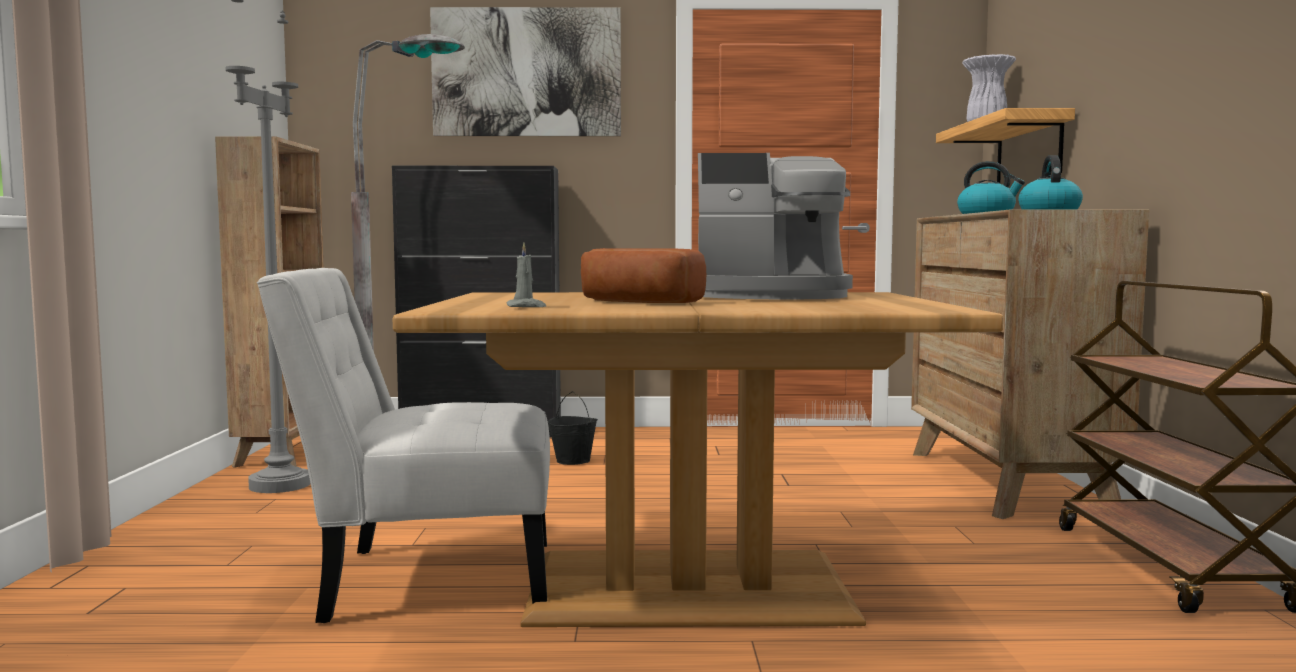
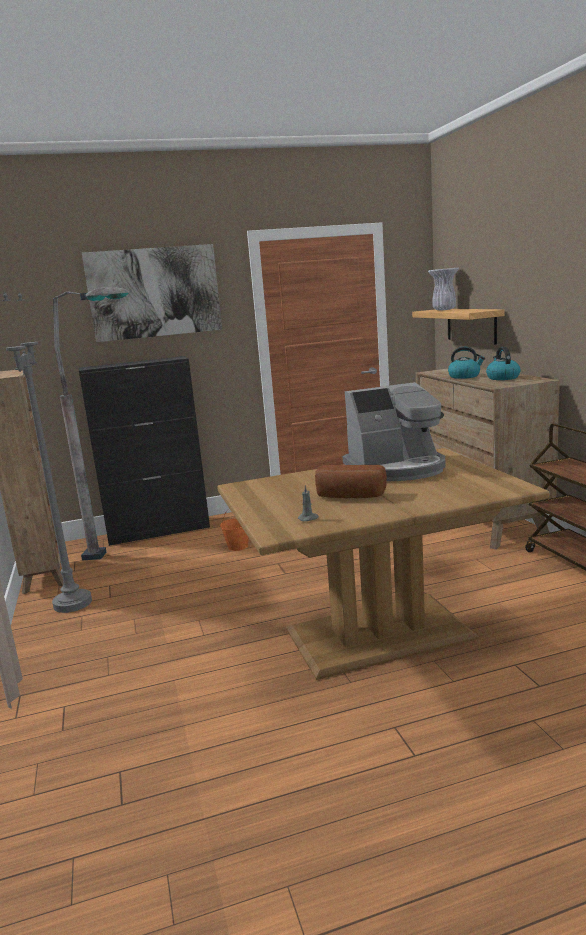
camera: 15 degrees left, 10 degrees up
white chair [257,268,550,623] -> none
black bucket [548,391,598,465] -> orange bucket [220,509,249,551]

